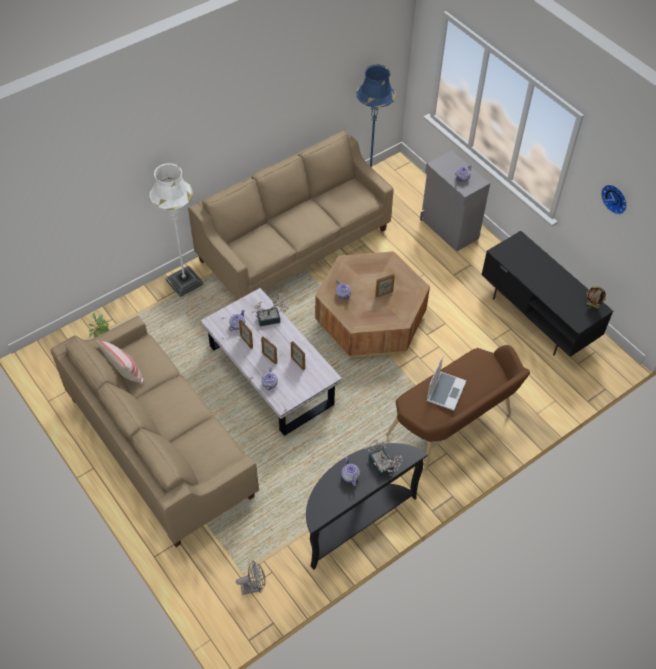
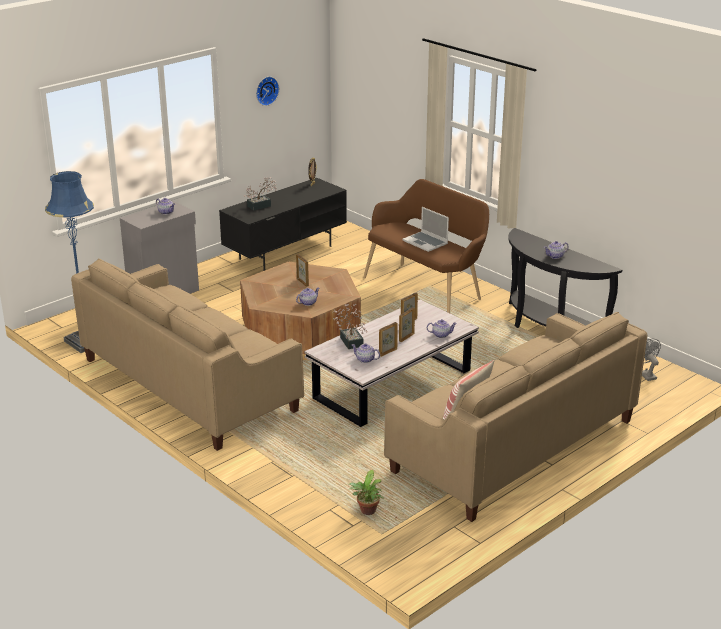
camera: 95 degrees left, 25 degrees down
white floor lamp [150,163,204,297] -> none
potted plant [365,438,404,477] -> potted plant moved to [244,177,277,211]
laptop [427,355,466,411] -> laptop turned 150 degrees counterclockwise [403,207,449,252]

